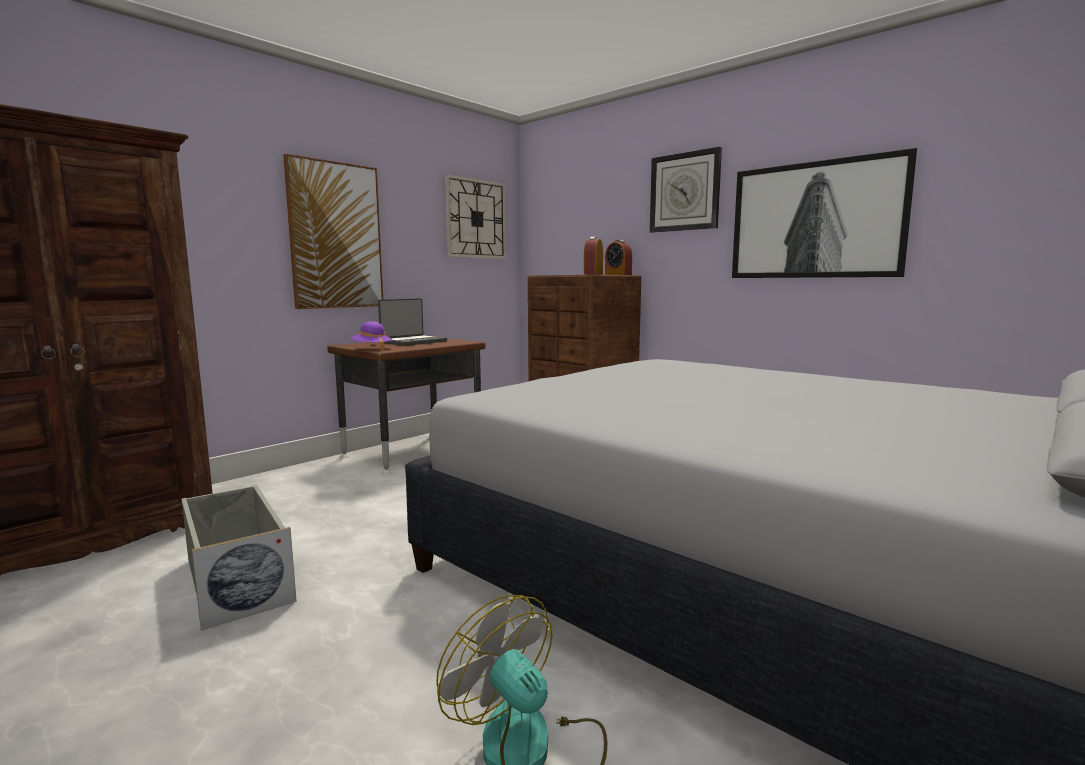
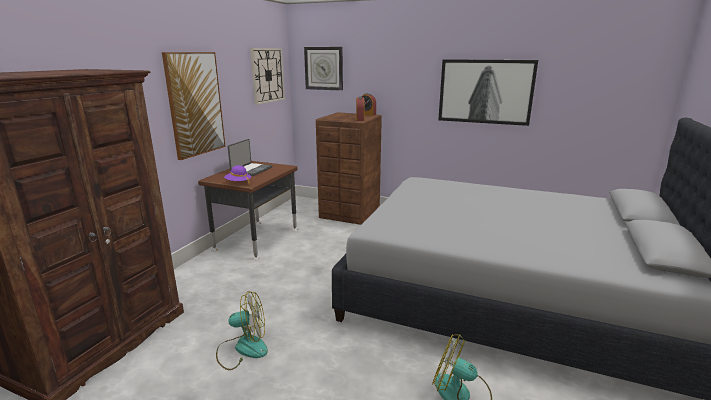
camera: 20 degrees left, 10 degrees up
grey storage box [181,485,297,630] -> fan [216,291,268,370]
wall clock [650,147,722,233] -> wall clock moved to [304,47,343,91]

